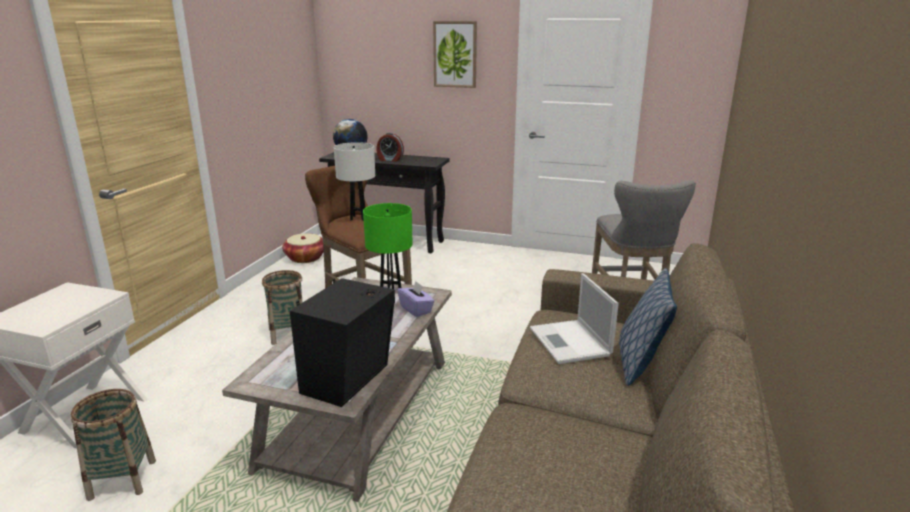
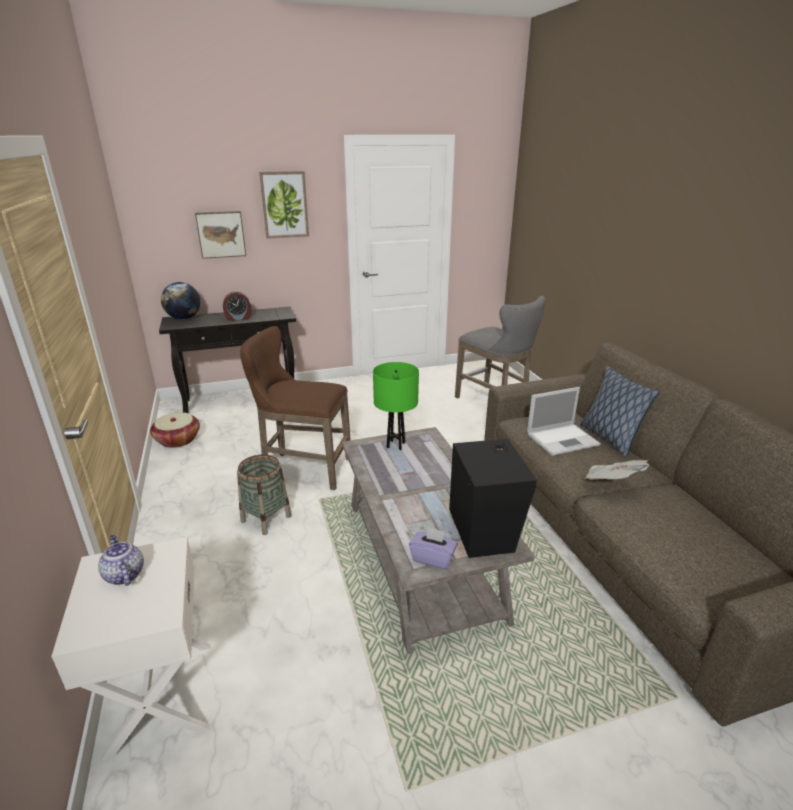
camera: 35 degrees left, 5 degrees up
basket [71,389,156,501] -> none
white table lamp [334,142,375,221] -> none
purple tissue box [397,281,435,317] -> purple tissue box moved to [409,527,458,569]
laptop [530,273,619,364] -> laptop turned 60 degrees counterclockwise [527,387,601,456]
none -> teapot [98,535,144,586]
none -> picture [195,211,246,259]
none -> newspaper [584,460,649,479]

